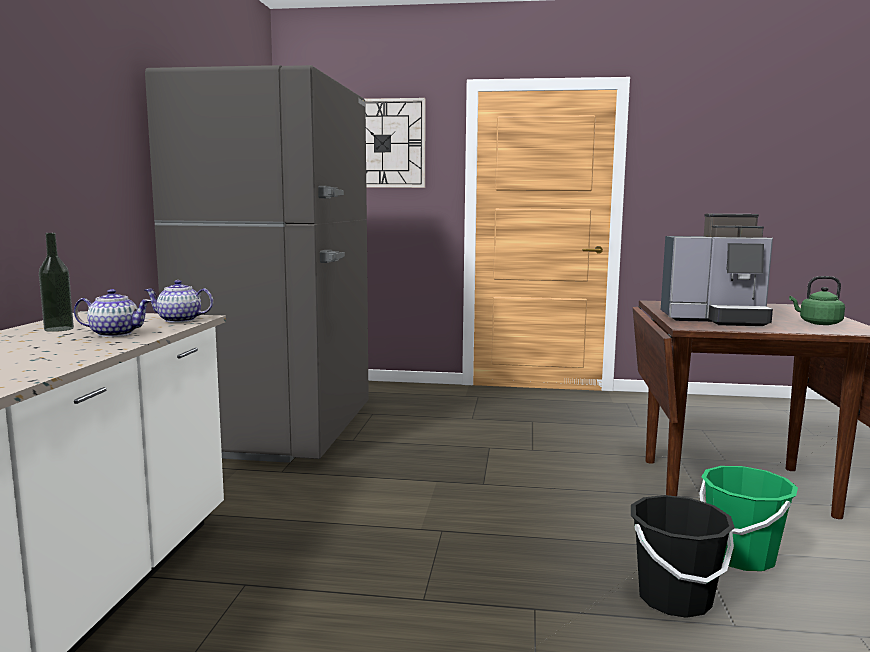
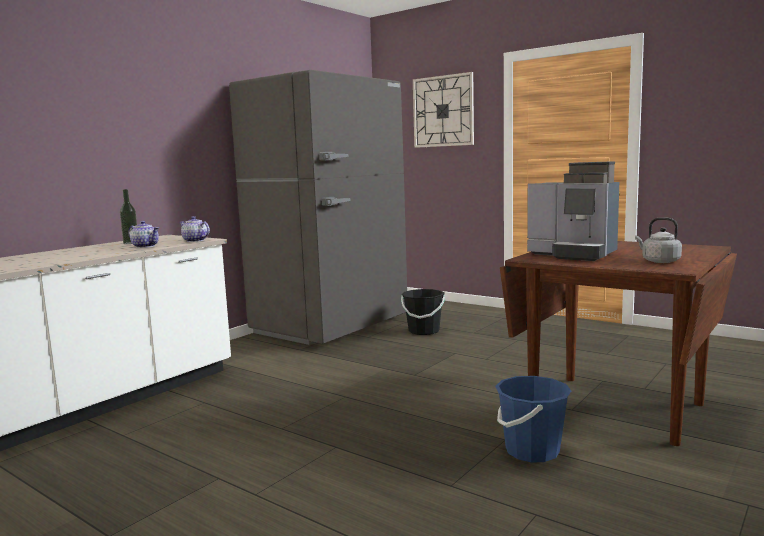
camera: 30 degrees right, 0 degrees up
black bucket [631,495,735,618] -> black bucket moved to [401,289,445,335]
green bucket [699,466,798,571] -> blue bucket [495,376,571,463]
green kettle [789,276,845,325] -> grey kettle [635,217,682,263]

